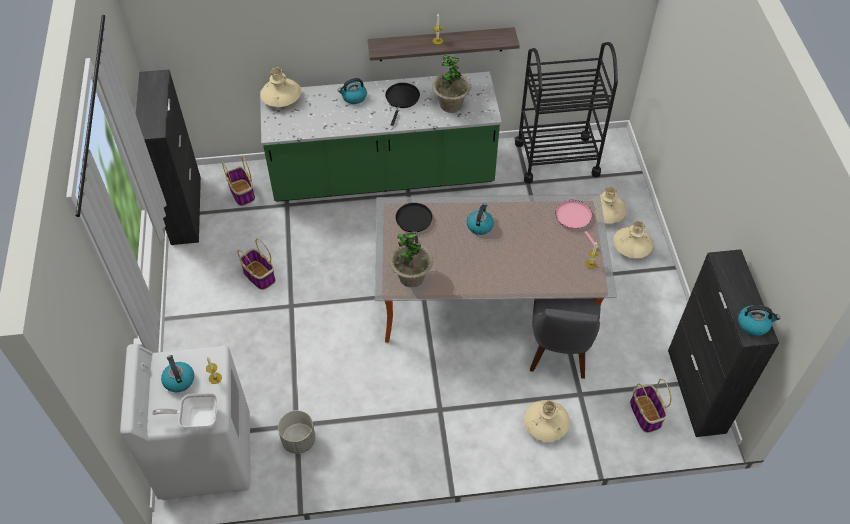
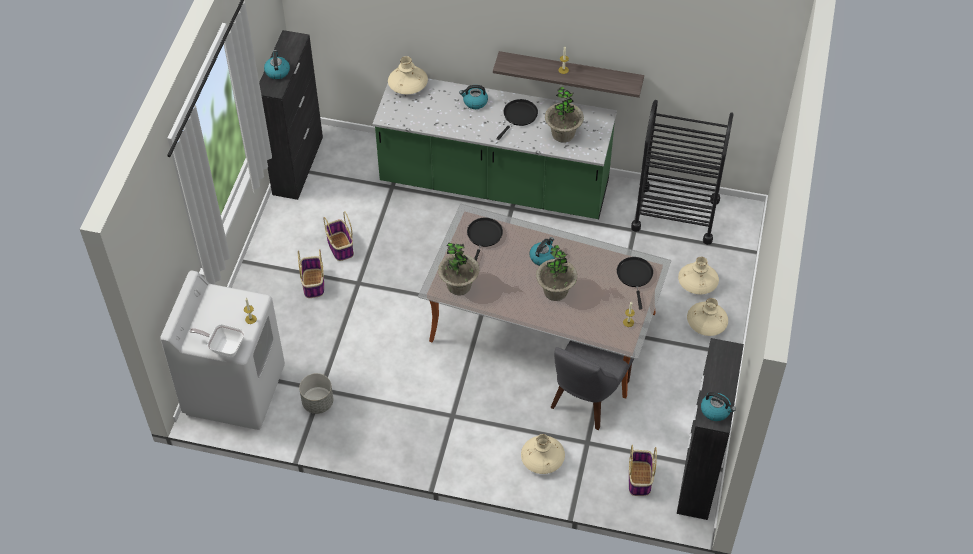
camera: 20 degrees right, 0 degrees up
kettle [161,355,194,392] -> kettle moved to [264,50,290,79]
basket [222,156,255,206] -> basket moved to [298,249,324,298]
pink frying pan [555,200,598,248] -> black frying pan [617,257,653,309]
none -> potted plant [536,245,578,301]

